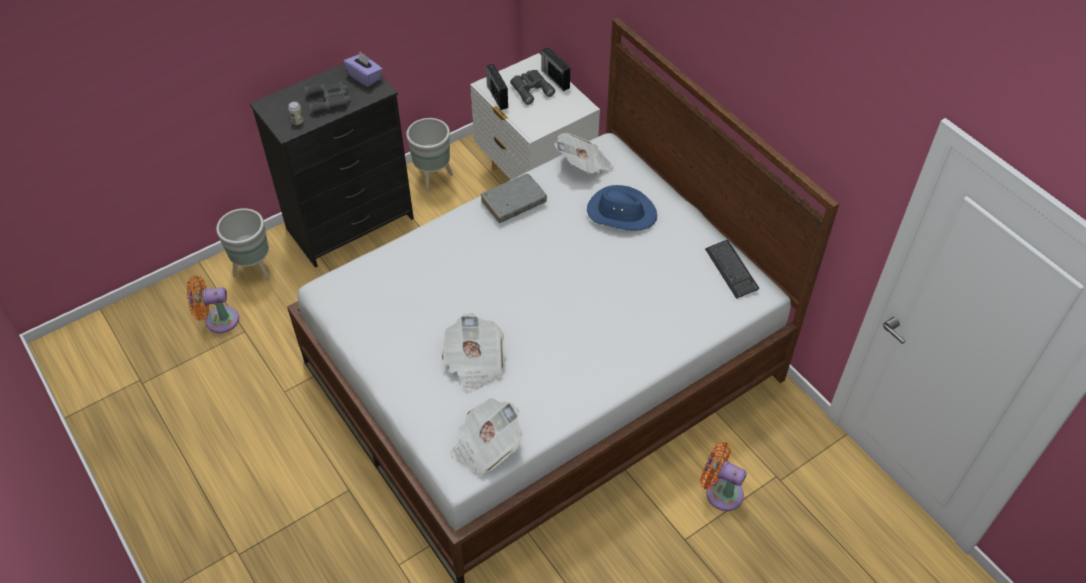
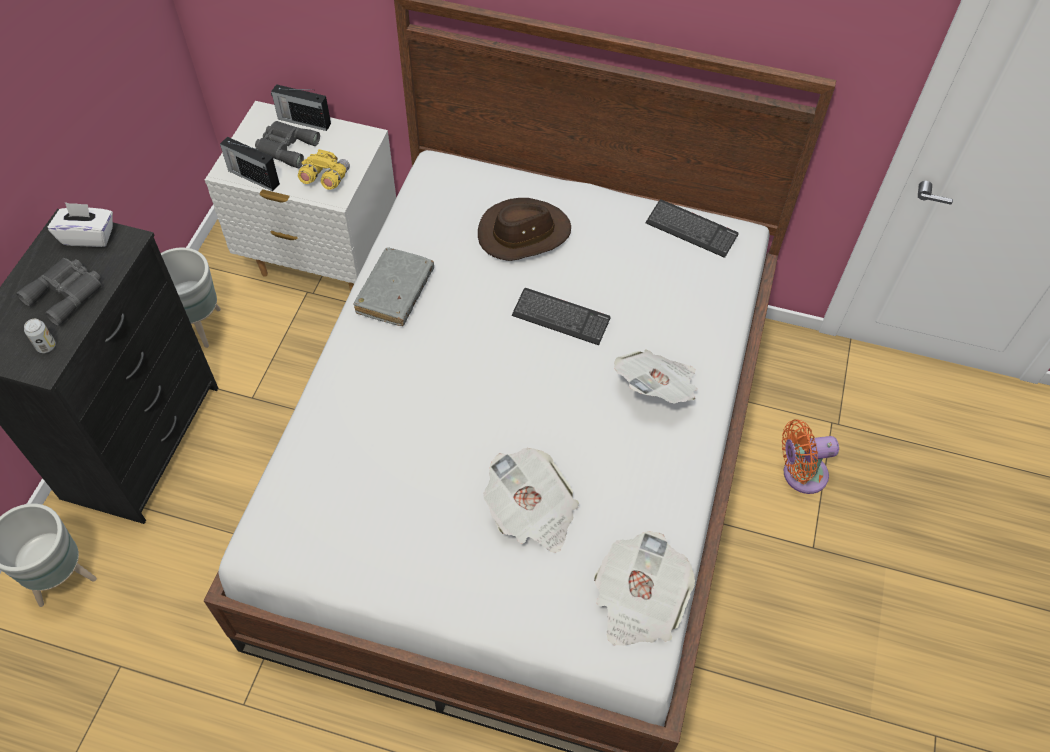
camera: 40 degrees left, 5 degrees up
orange fan [187,275,239,333] -> none
purple tissue box [343,52,382,87] -> white tissue box [48,202,113,247]
newspaper [554,133,614,174] -> newspaper moved to [614,350,697,404]
blue hat [587,185,657,231] -> brown hat [478,198,571,261]
none -> yellow binoculars [298,149,350,190]
none -> keyboard [512,288,610,345]

